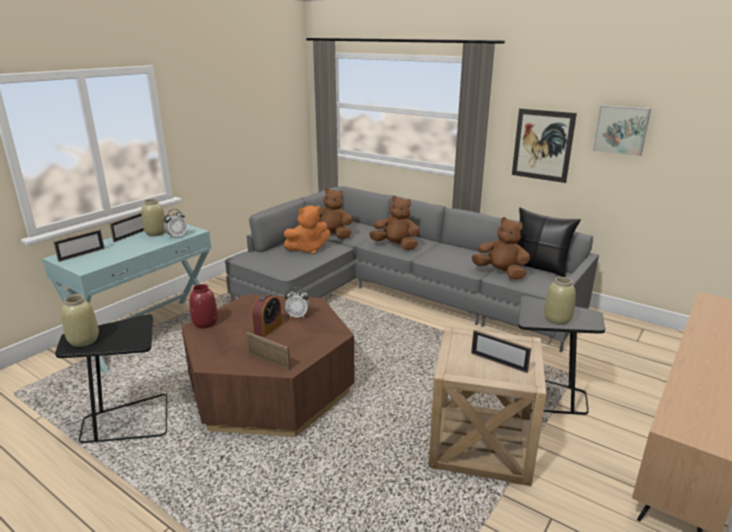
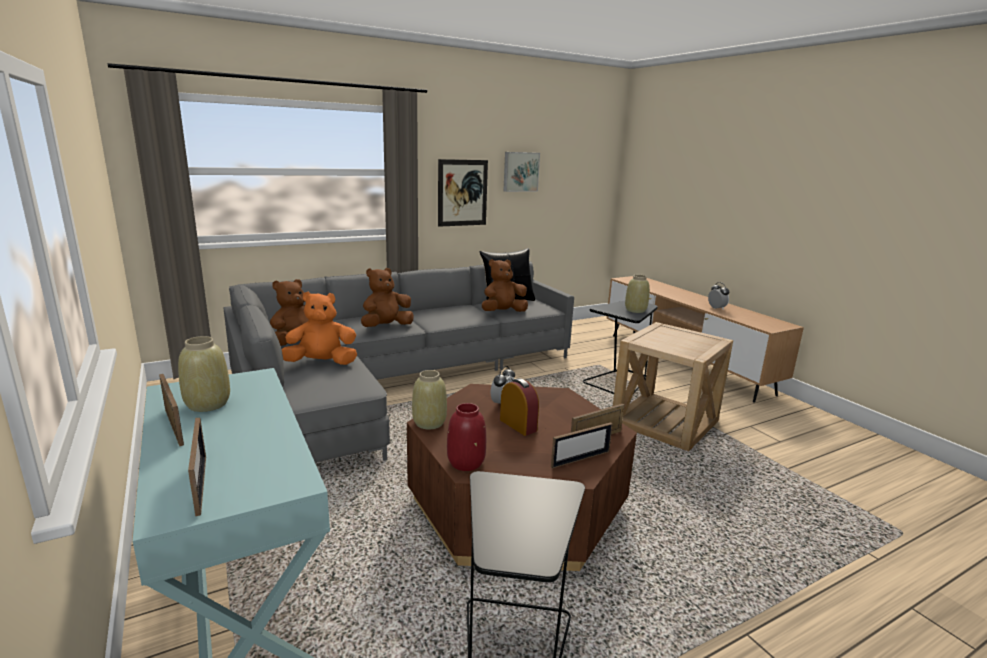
camera: 65 degrees left, 5 degrees down
beige vase [61,295,99,347] -> beige vase moved to [412,370,447,430]
alarm clock [164,209,187,239] -> alarm clock moved to [708,282,729,310]
orange plush toy [283,206,330,255] -> orange plush toy turned 105 degrees counterclockwise [282,292,357,365]
picture frame [471,330,531,373] -> picture frame moved to [551,422,613,469]

